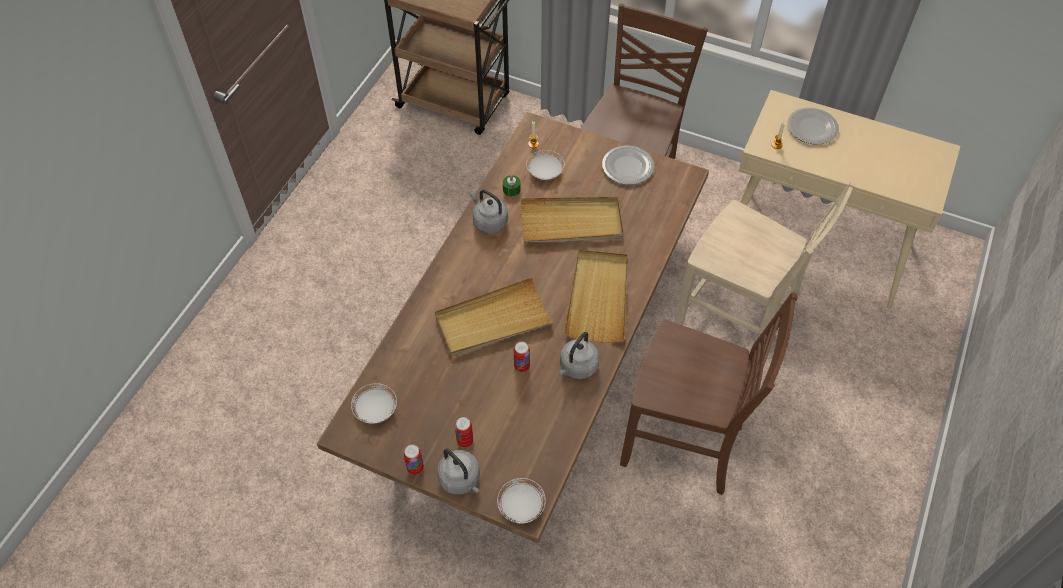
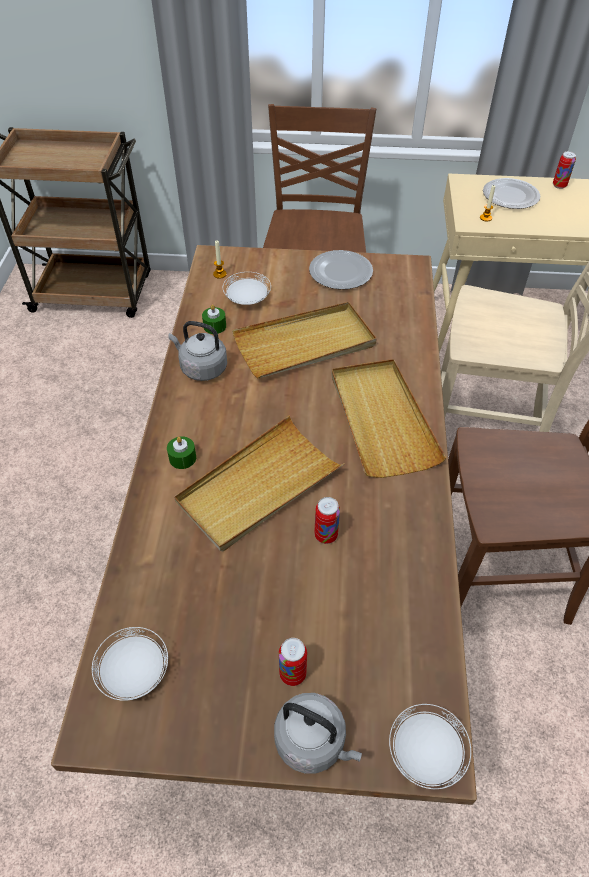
camera: 20 degrees left, 5 degrees down
can [404,444,424,475] -> can moved to [553,151,576,189]
grey kettle [559,332,599,379] -> none
none -> green candle [167,436,196,469]

